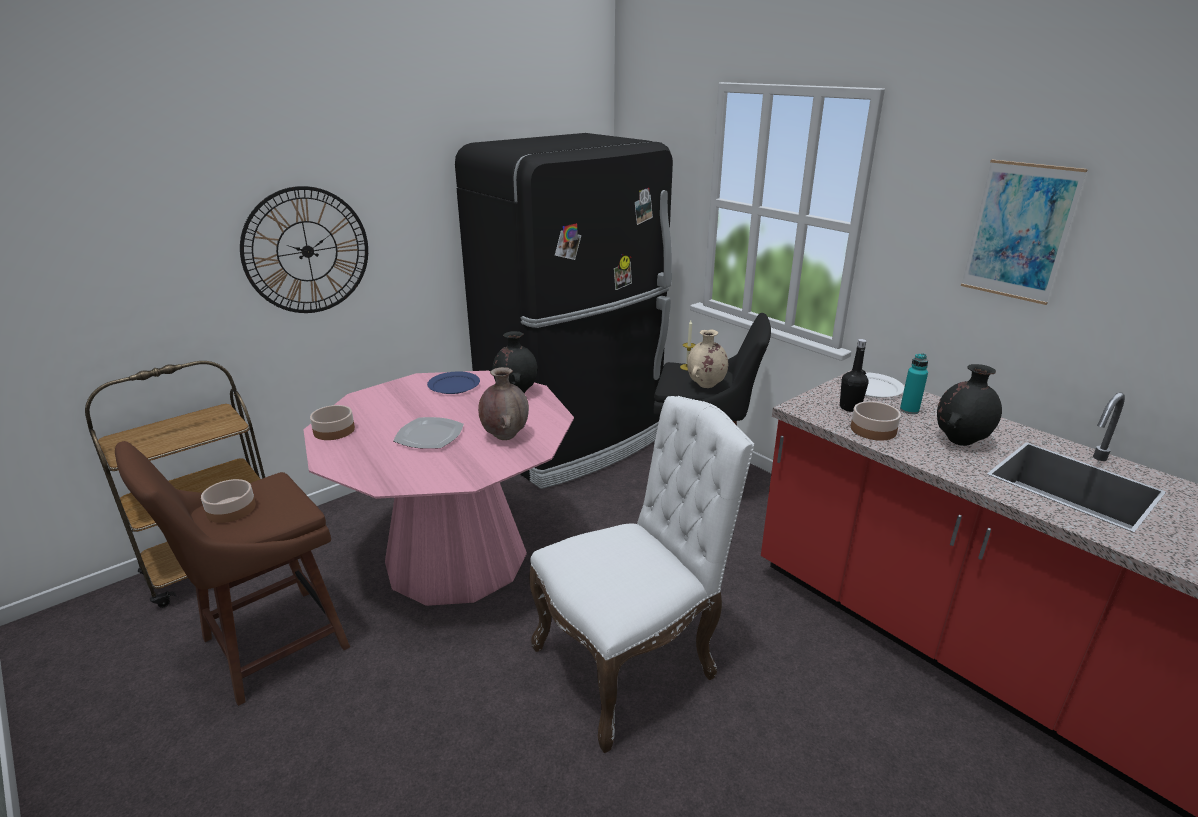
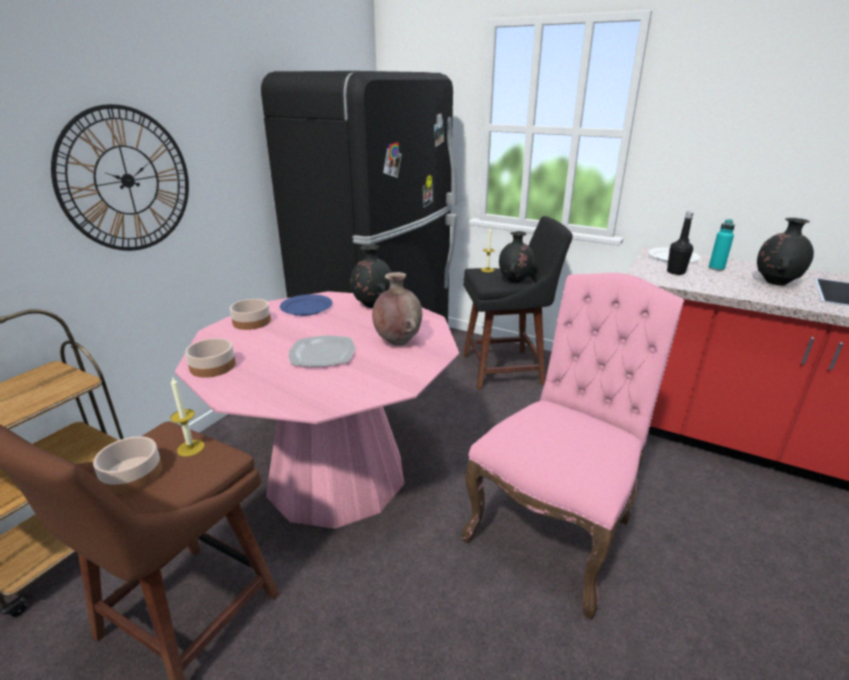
camera: 20 degrees left, 0 degrees up
white chair [529,396,754,753] -> pink chair [461,273,684,620]
beige vase [687,330,728,388] -> black vase [499,231,535,283]
bowl [851,401,901,441] -> bowl moved to [230,299,271,330]
picture [961,159,1088,305] -> none
none -> candle [170,376,205,457]

